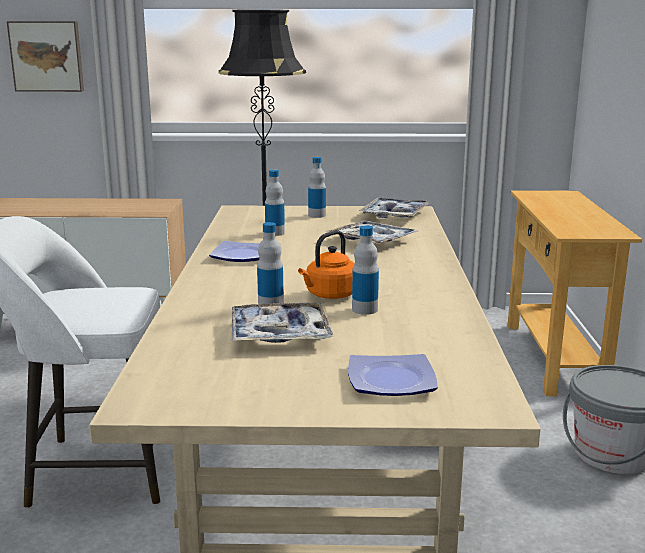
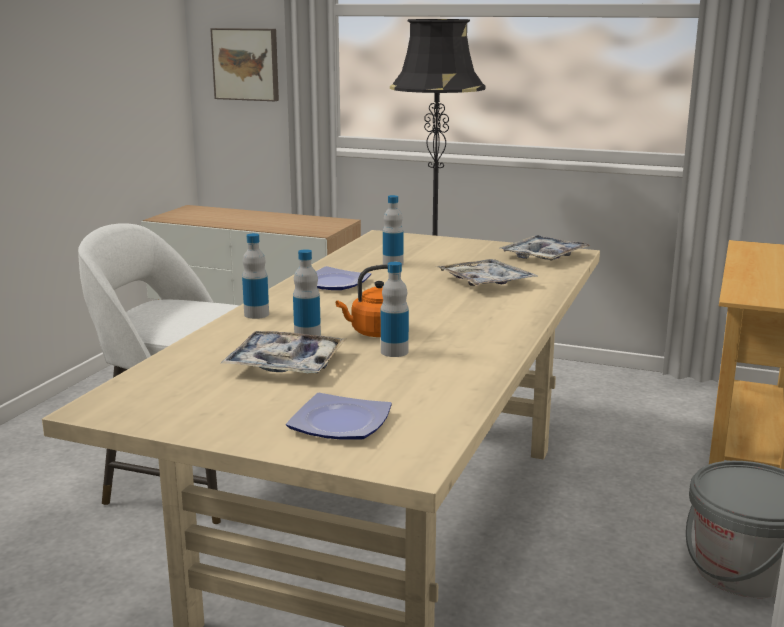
camera: 20 degrees right, 0 degrees up
bottle [308,157,326,218] -> bottle moved to [242,233,269,319]

